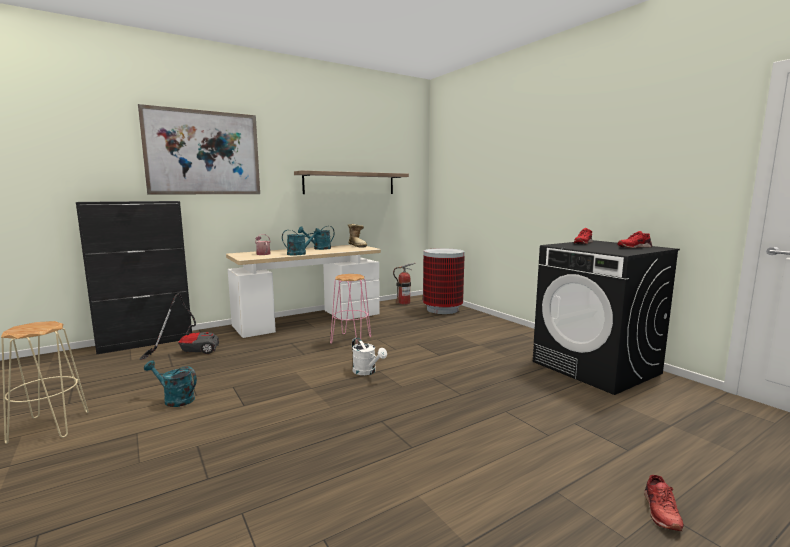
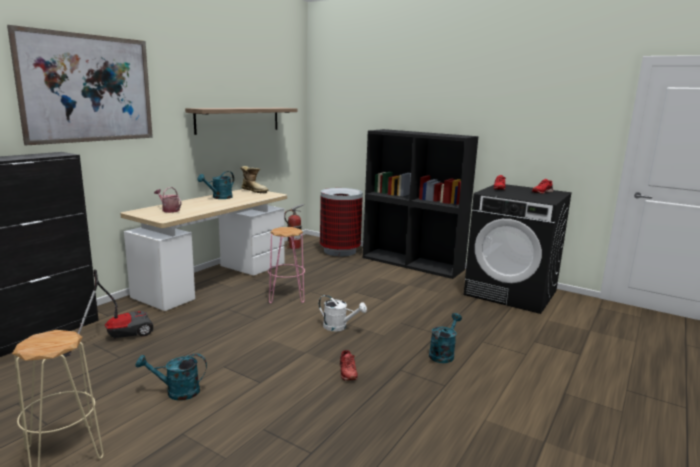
camera: 25 degrees left, 5 degrees up
turquoise watering can [282,228,321,255] -> turquoise watering can moved to [429,313,462,363]
red shoe [644,475,684,531] -> red shoe moved to [340,350,358,381]
none -> black bookcase [363,129,478,279]

